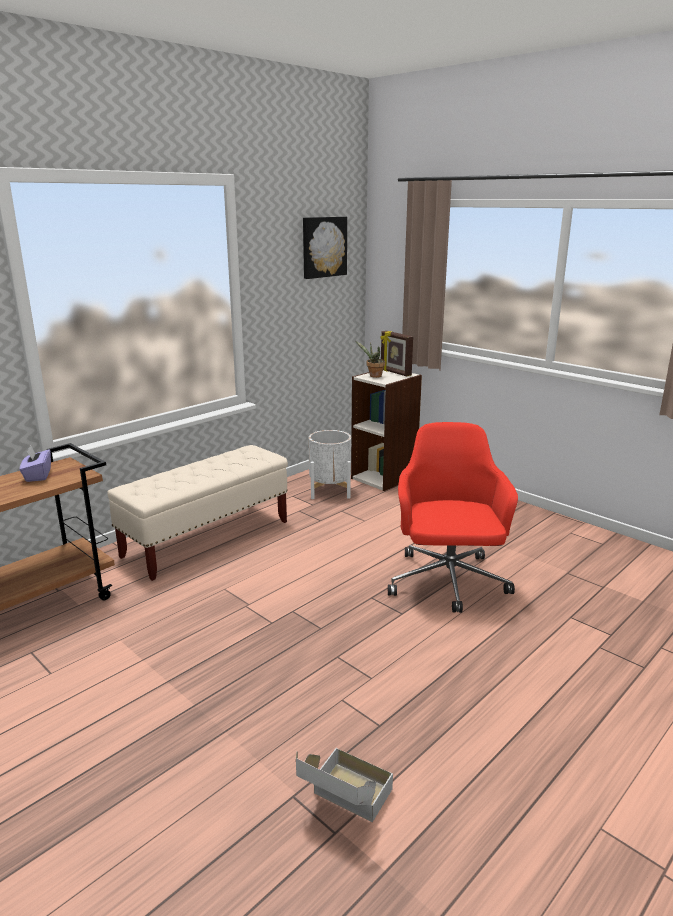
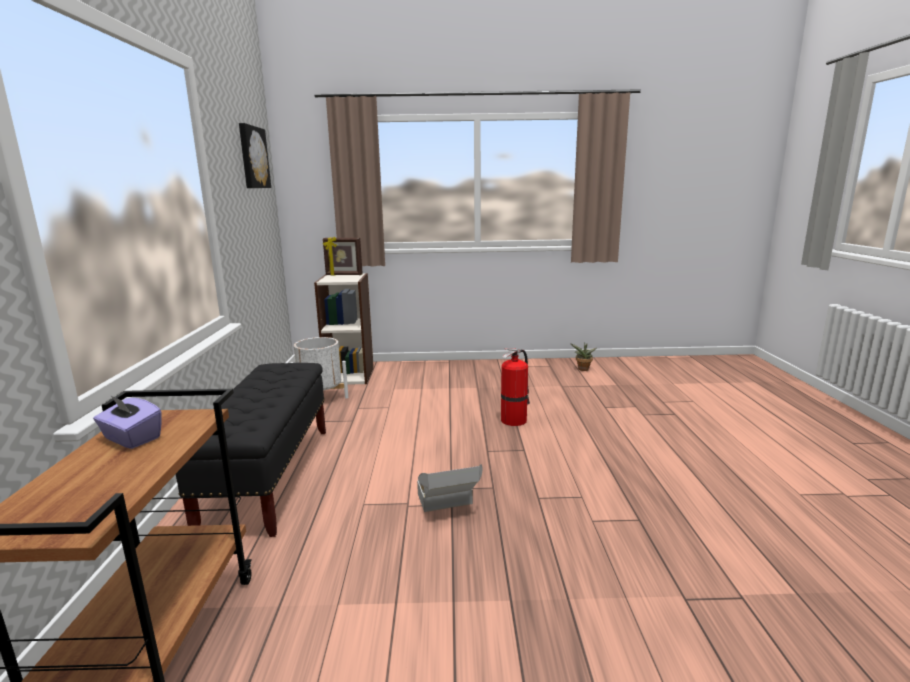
camera: 45 degrees left, 5 degrees down
beige bench [107,445,288,581] -> black bench [176,363,326,537]
cardboard box [296,748,393,822] -> cardboard box moved to [417,464,482,512]
potted plant [356,341,385,378] -> potted plant moved to [570,342,597,371]
red office chair [388,422,518,613] -> fire extinguisher [501,348,530,426]

